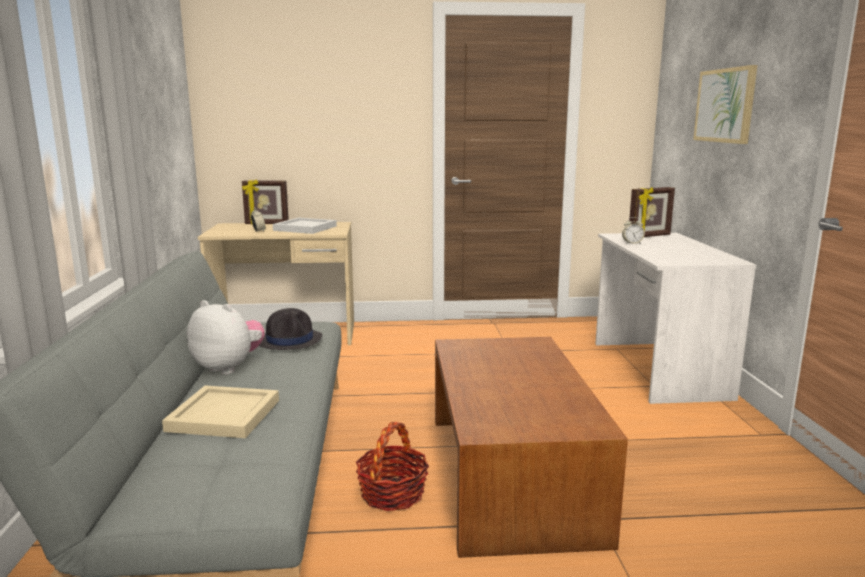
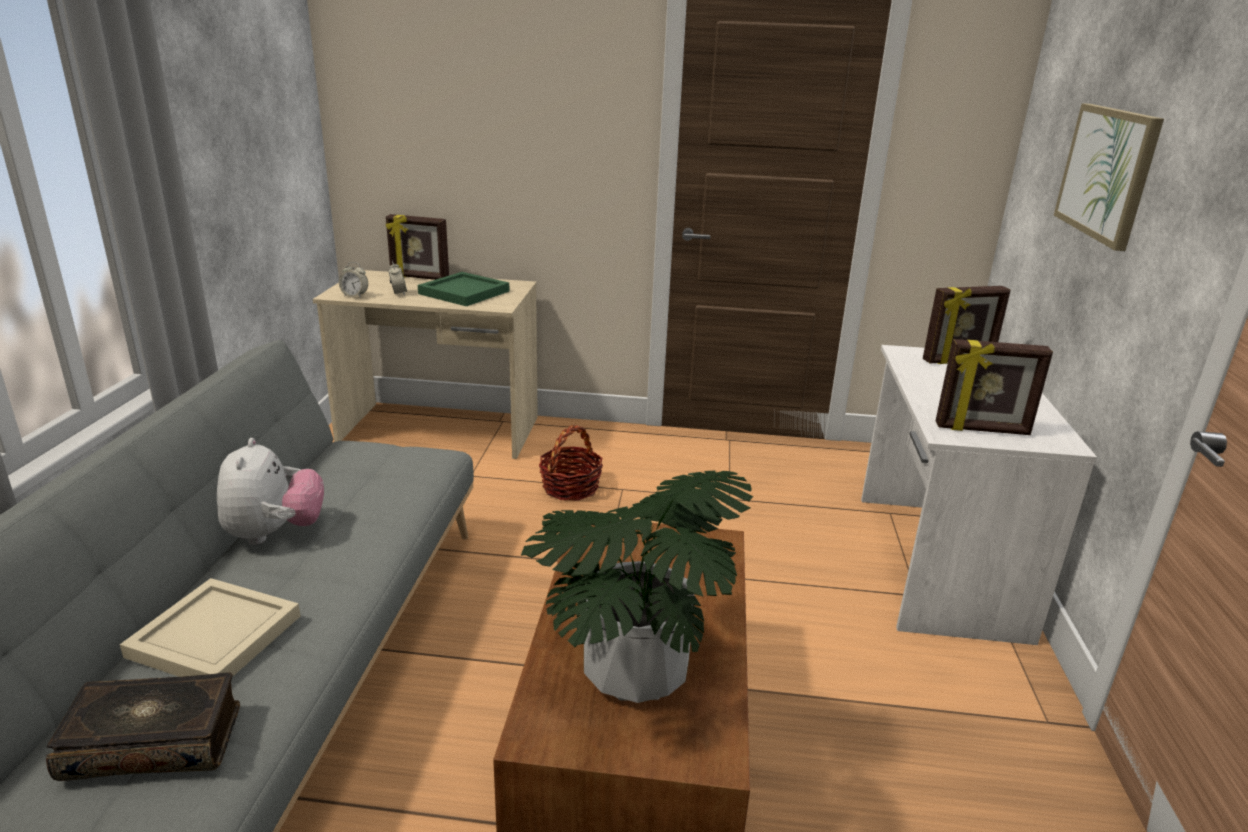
camera: 10 degrees right, 10 degrees up
plush toy [187,300,265,374] -> plush toy turned 45 degrees clockwise [217,438,324,545]
black hat [259,308,322,350] -> none
white tray [273,218,337,234] -> green tray [418,272,509,306]
basket [356,422,429,511] -> basket moved to [539,425,603,501]
alarm clock [622,217,645,244] -> alarm clock moved to [339,262,368,298]
none -> book [46,672,240,781]
none -> potted plant [521,471,753,703]
none -> picture frame [936,339,1053,435]

